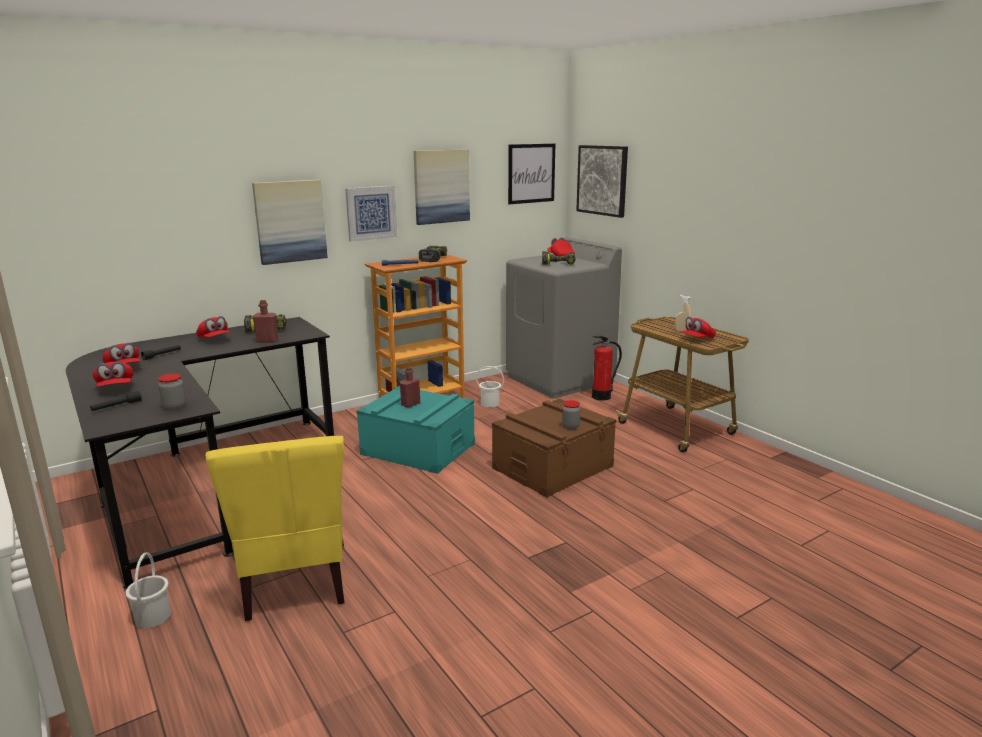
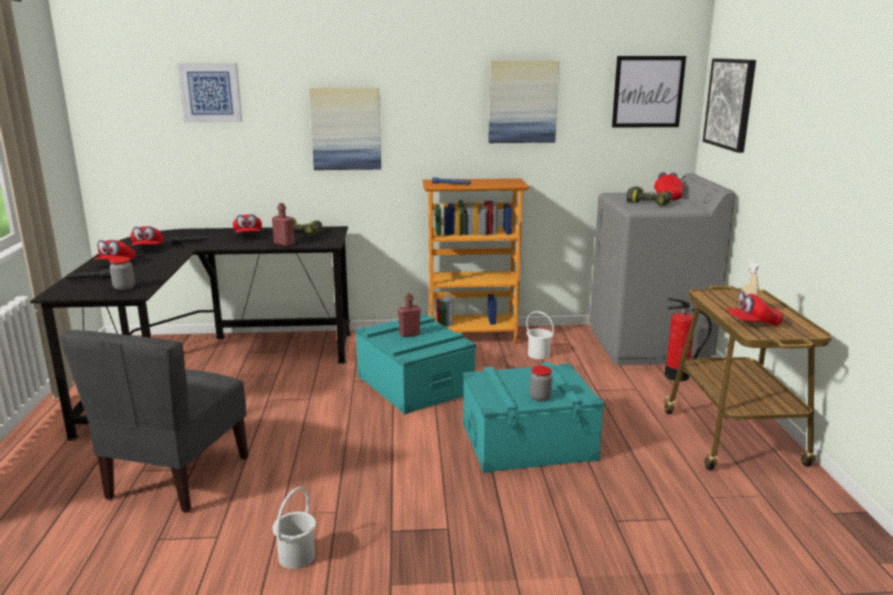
camera: 30 degrees right, 0 degrees up
white bucket [126,552,171,628] -> white bucket moved to [273,487,316,569]
yellow chair [206,436,344,621] -> grey chair [60,330,248,513]
picture [345,186,397,242] -> picture moved to [177,63,242,122]
power drill [419,245,447,262] -> none
brown storage box [492,399,616,498] -> turquoise storage box [463,362,604,473]

